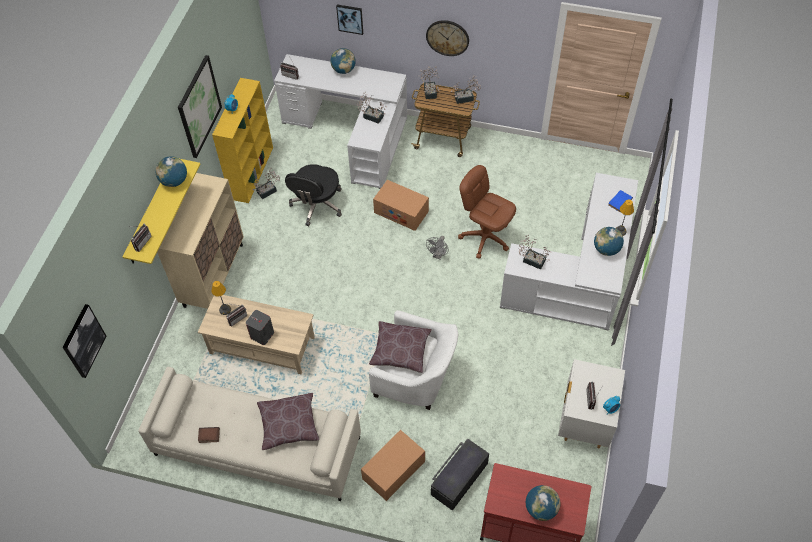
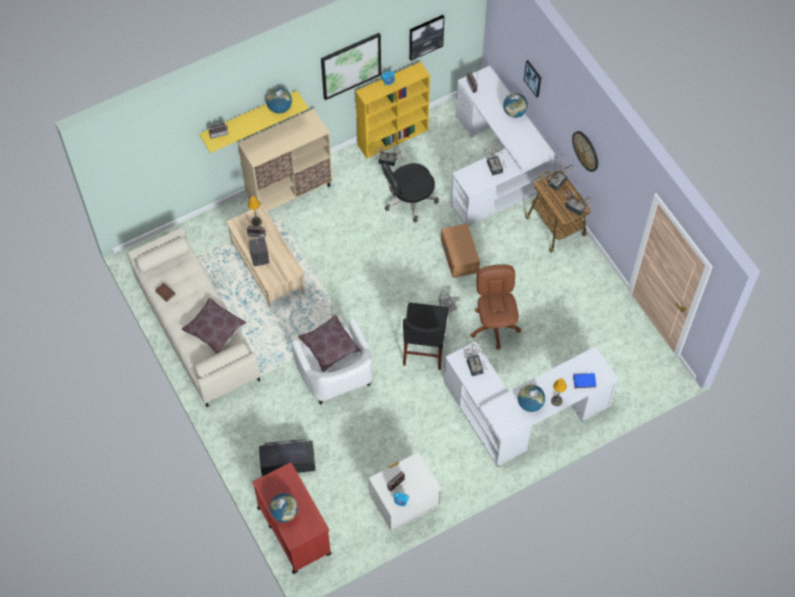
camera: 45 degrees right, 5 degrees up
picture [62,304,106,378] -> picture moved to [409,15,444,61]
cardboard box [361,430,425,501] -> none
none -> black chair [403,303,449,370]

